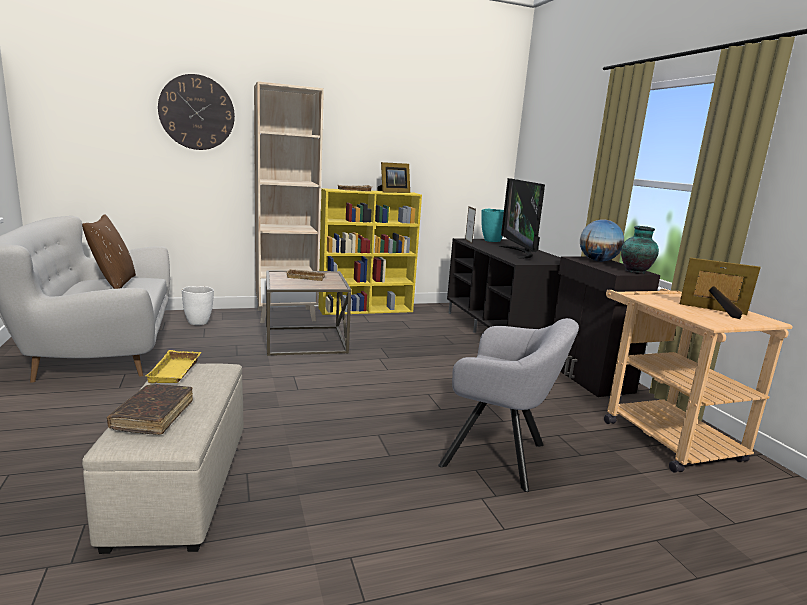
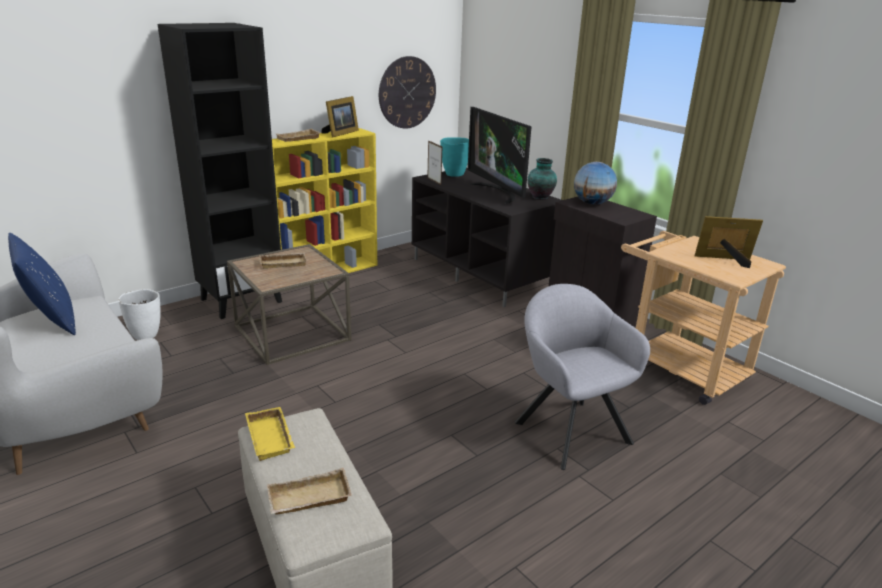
camera: 20 degrees left, 10 degrees up
brown pillow [82,214,136,289] -> blue pillow [8,233,76,335]
brown book [107,384,193,435] -> beige tray [267,468,352,515]
wall clock [158,74,235,150] -> wall clock moved to [379,56,436,129]
beige bookcase [254,81,324,323] -> black bookcase [158,23,282,319]
grey armchair [438,318,579,492] -> grey armchair turned 120 degrees counterclockwise [515,284,650,470]
vase [621,226,659,274] -> vase moved to [528,158,557,200]

